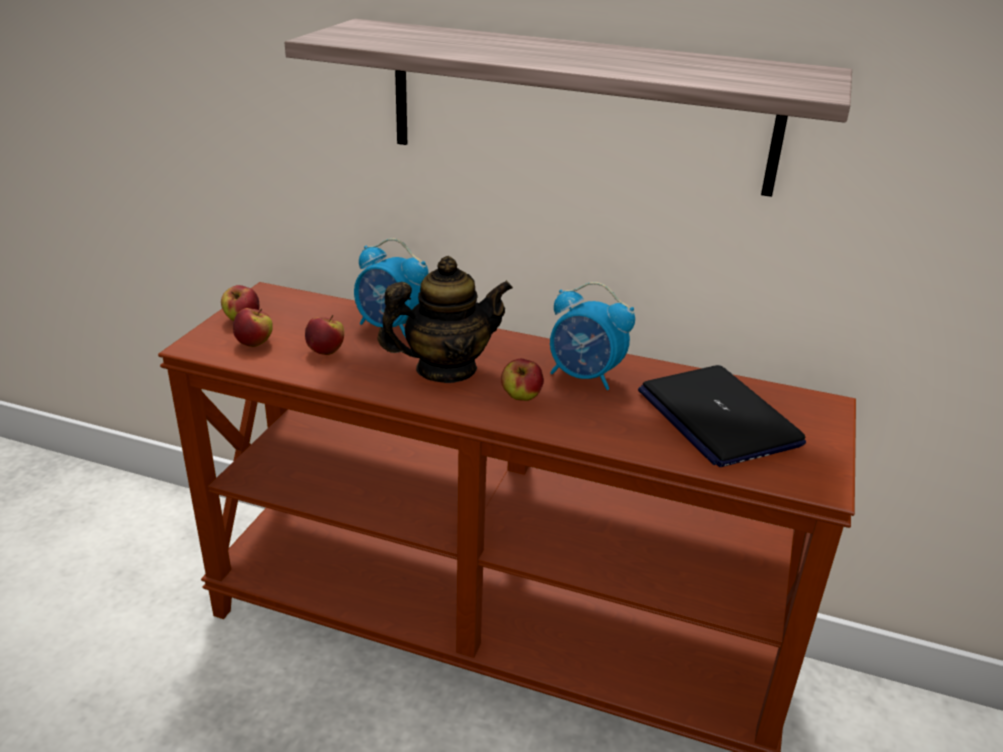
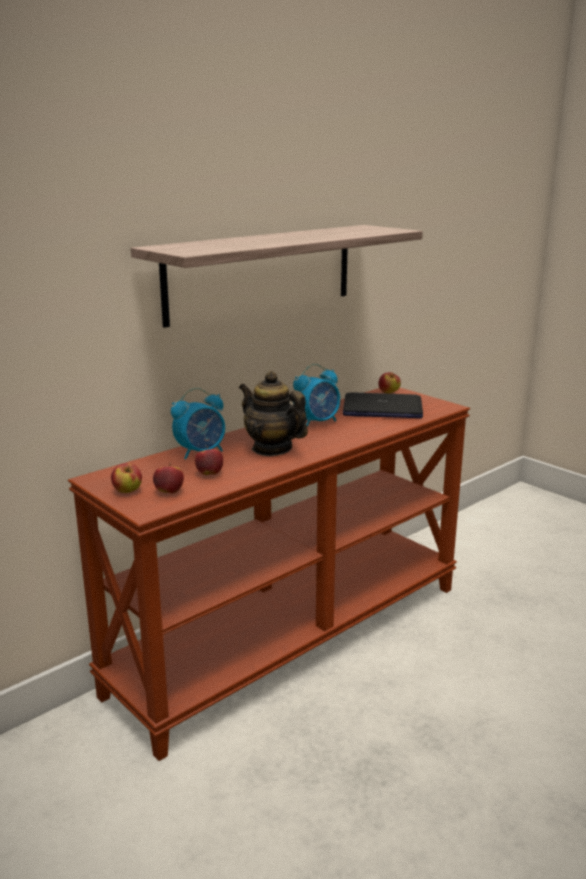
camera: 60 degrees left, 10 degrees down
teapot [378,256,513,383] -> teapot turned 60 degrees counterclockwise [239,371,308,456]
apple [501,359,544,401] -> apple moved to [378,372,401,394]

